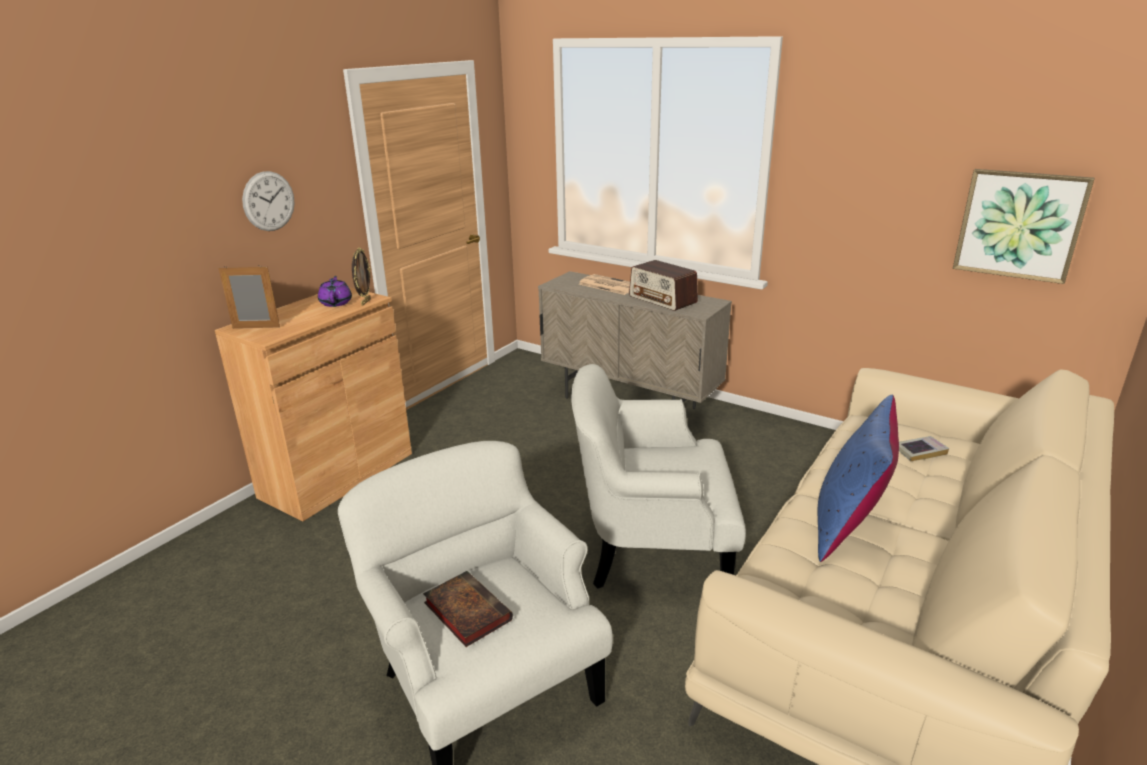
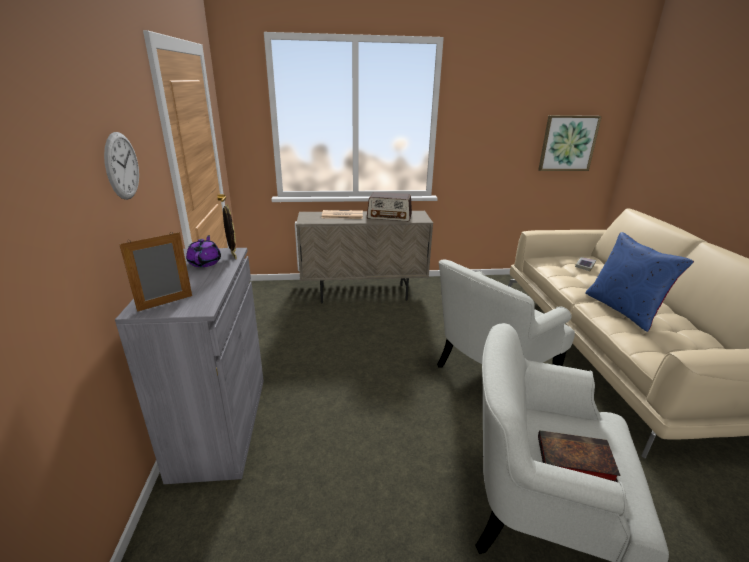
camera: 40 degrees left, 0 degrees up
brown cabinet [215,287,412,521] -> grey cabinet [115,248,264,484]
purple teapot [318,276,352,307] -> purple teapot turned 45 degrees clockwise [186,235,221,267]

